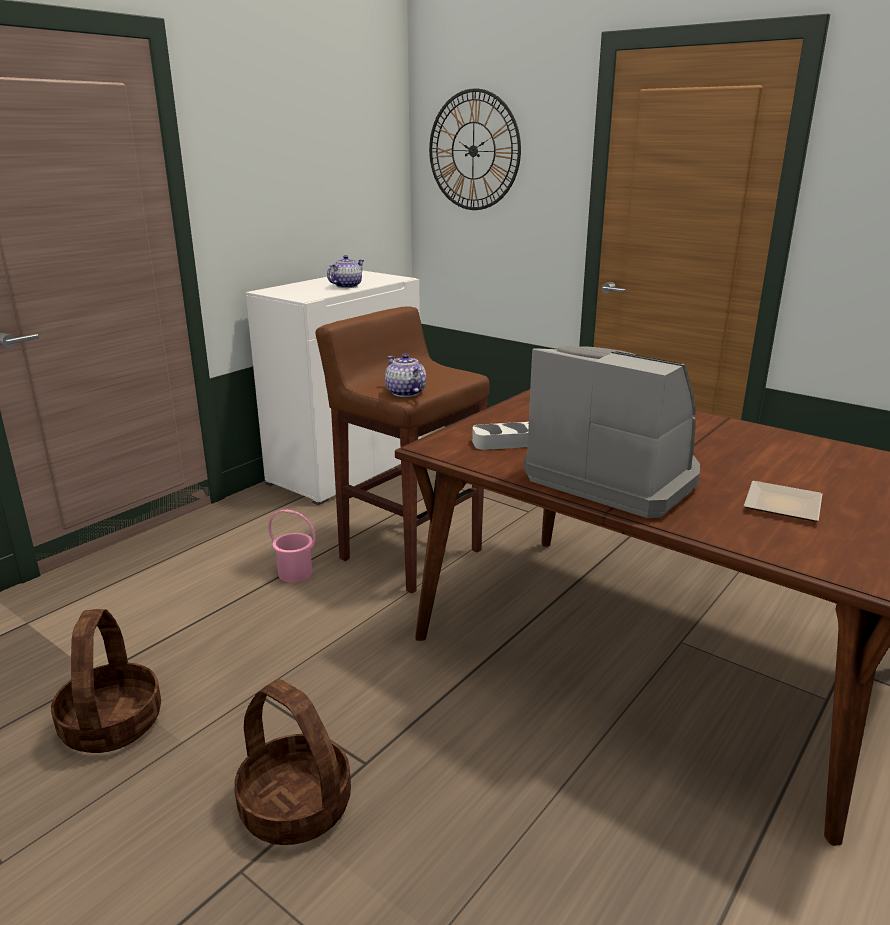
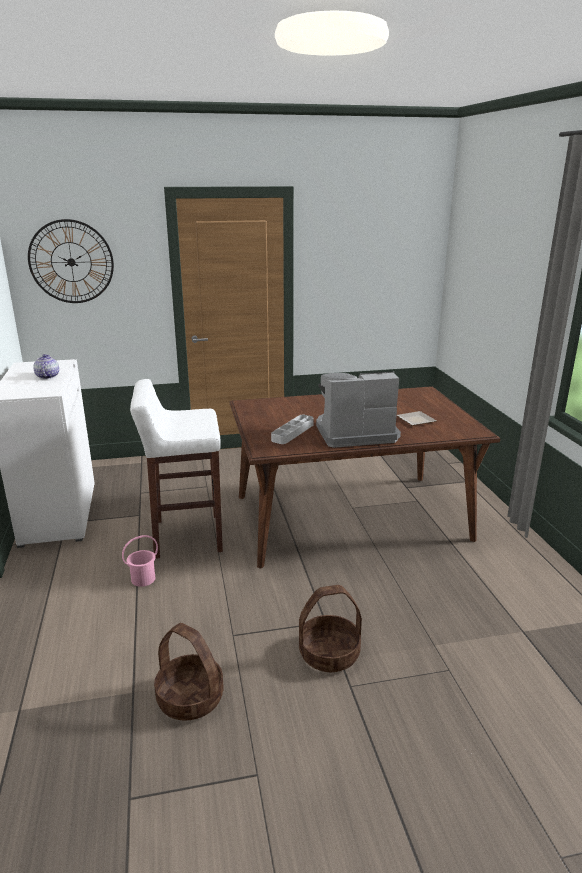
camera: 50 degrees left, 0 degrees up
brown stool [315,306,490,594] -> white stool [130,379,223,559]
teapot [385,354,426,397] -> none

